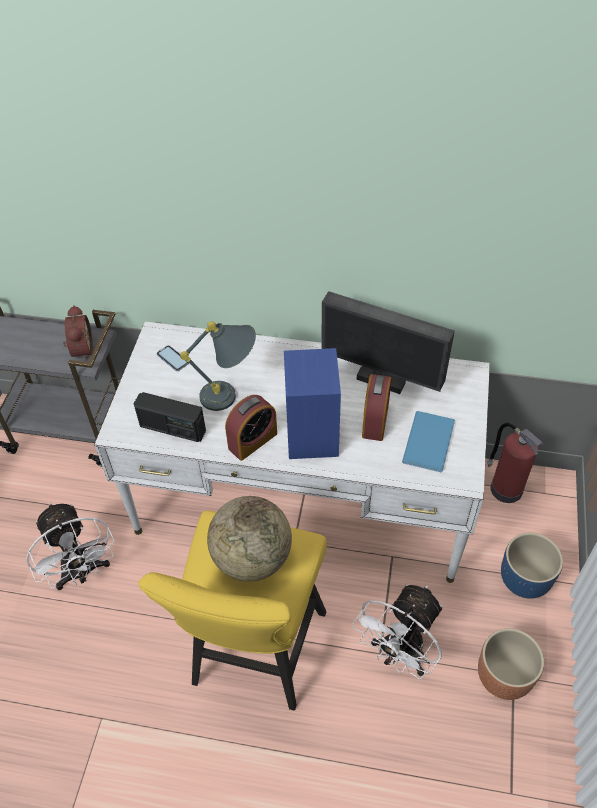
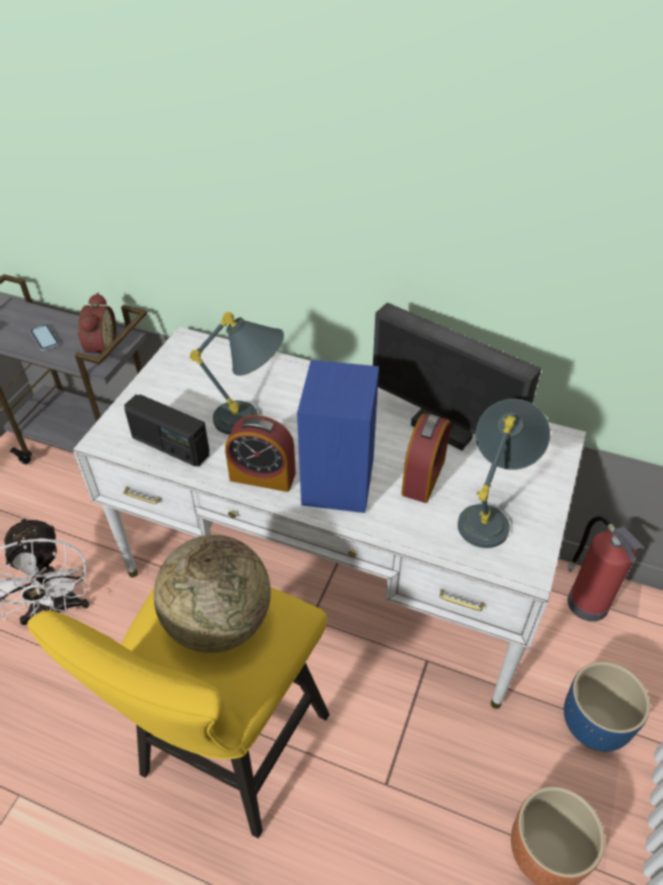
camera: 10 degrees right, 5 degrees down
phone [157,345,189,371] -> phone moved to [30,324,60,351]
alarm clock [225,395,277,461] -> alarm clock turned 45 degrees clockwise [225,415,296,492]
white fan [352,584,443,679] -> none
blue book [402,411,455,472] -> grey table lamp [458,399,550,548]

